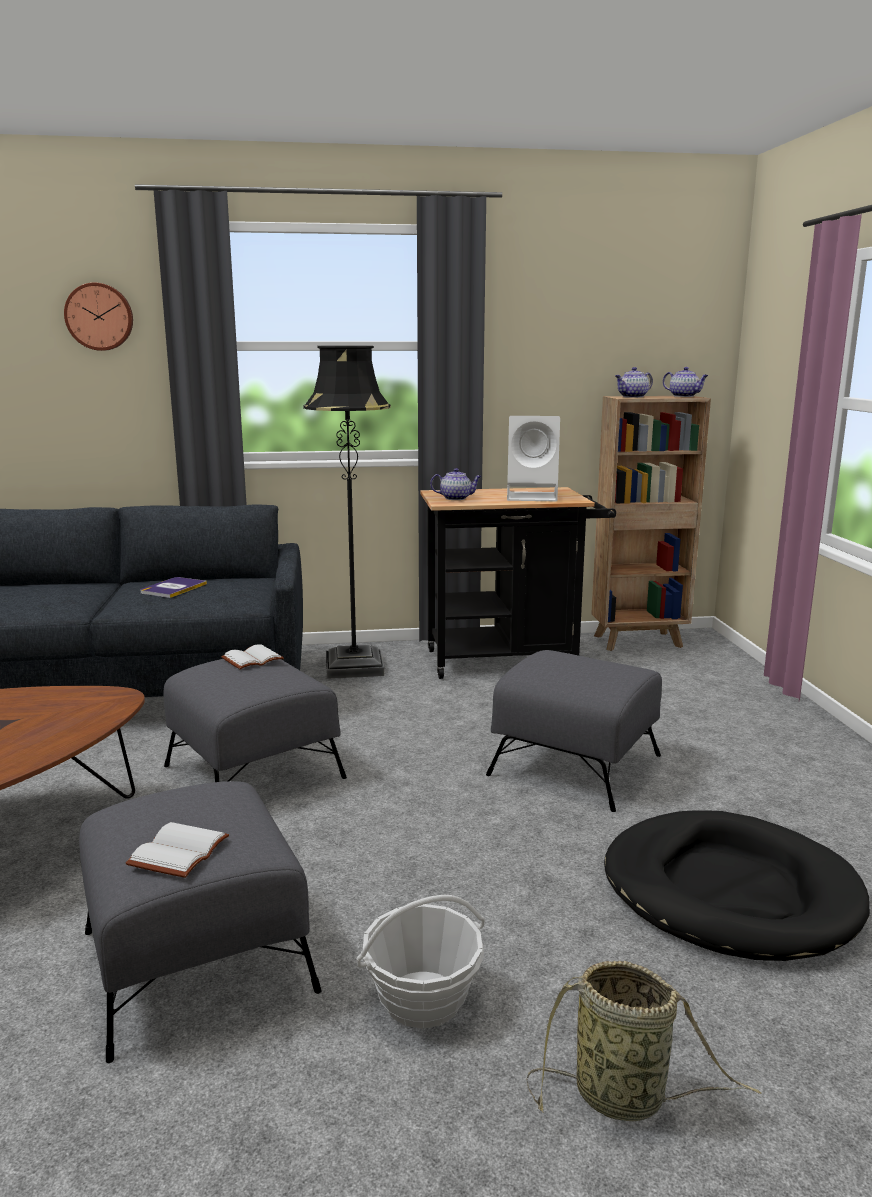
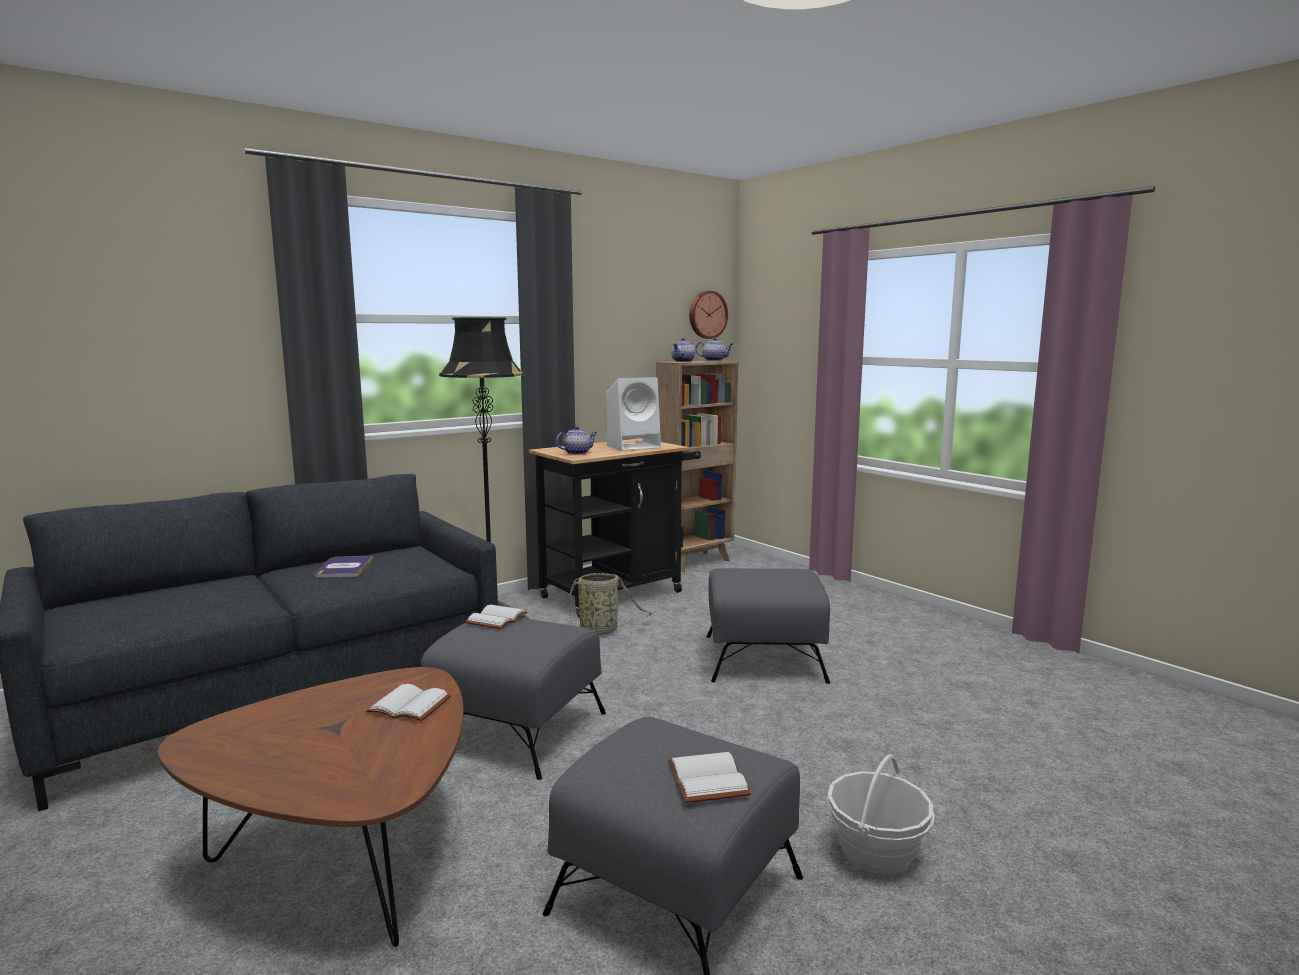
camera: 30 degrees left, 5 degrees down
wall clock [64,283,133,351] -> wall clock moved to [689,291,728,339]
basket [527,961,762,1121] -> basket moved to [569,573,652,635]
black dog bed [604,810,870,961] -> none
none -> white book [366,684,452,721]

